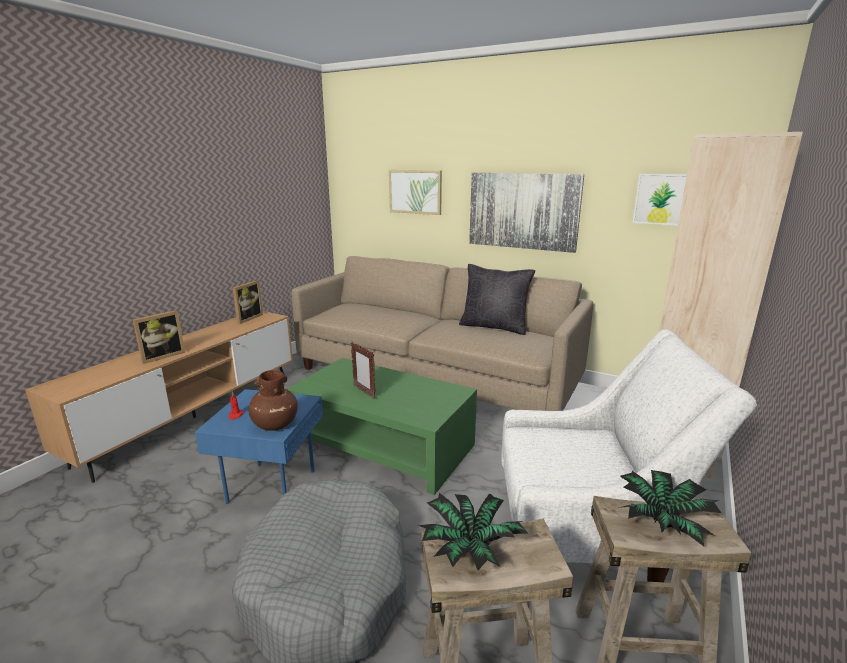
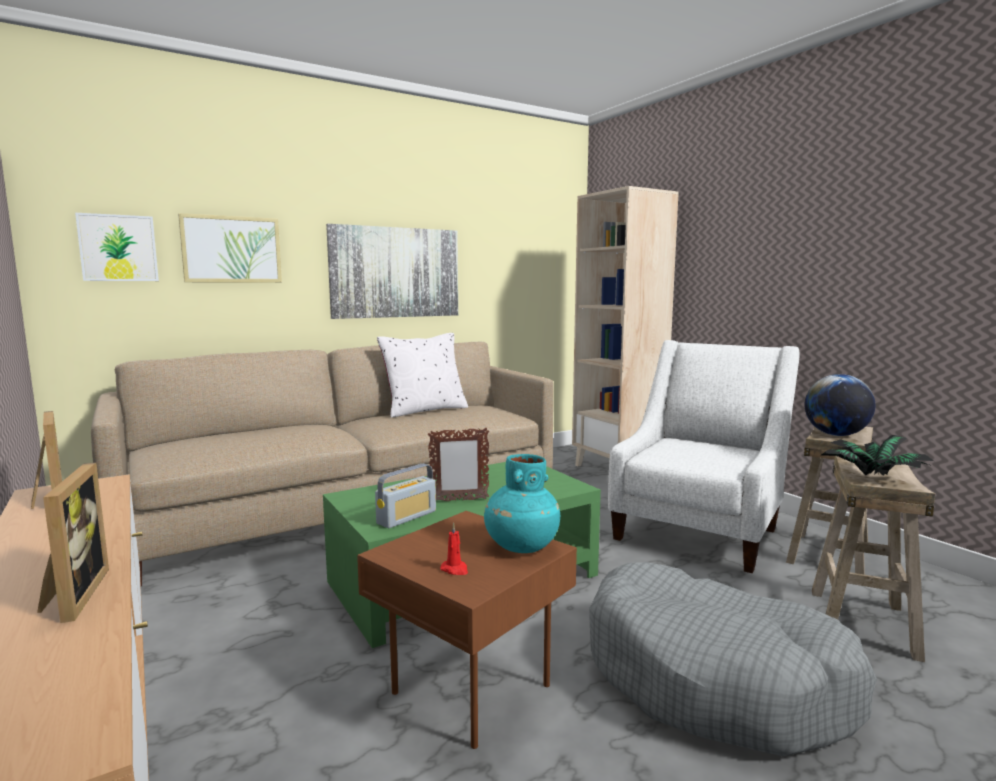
camera: 60 degrees left, 10 degrees down
blue side table [195,389,323,504] -> brown side table [357,511,577,749]
brown vase [248,370,298,431] -> turquoise vase [484,454,560,553]
black pillow [459,264,535,335] -> white pillow [377,333,468,418]
potted plant [618,470,721,546] -> globe [805,374,875,436]
picture [632,174,687,226] -> picture moved to [75,213,159,281]
none -> radio [375,463,436,528]

